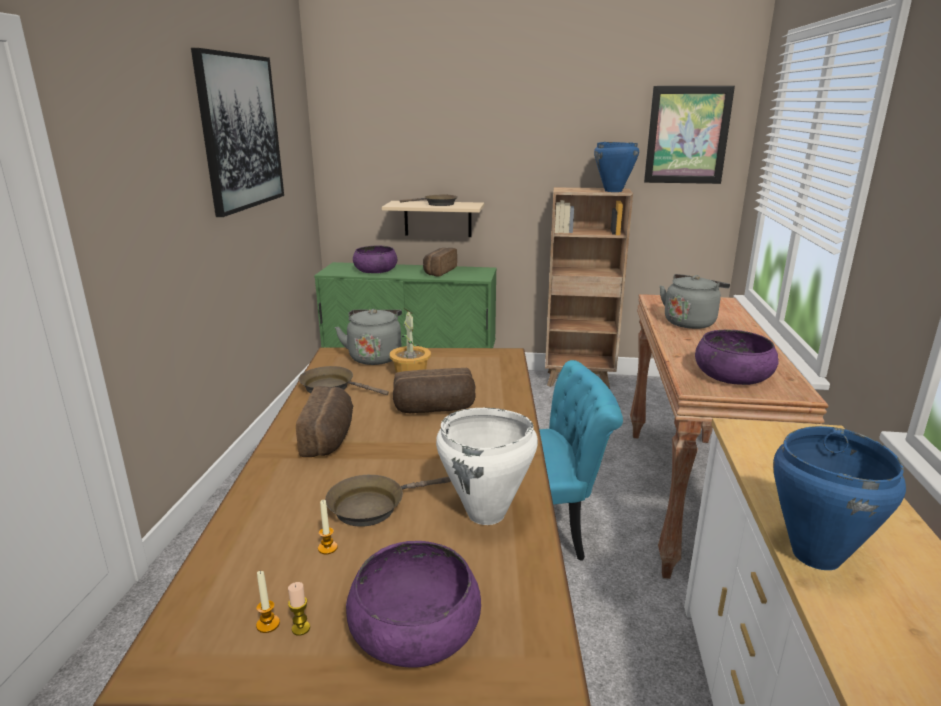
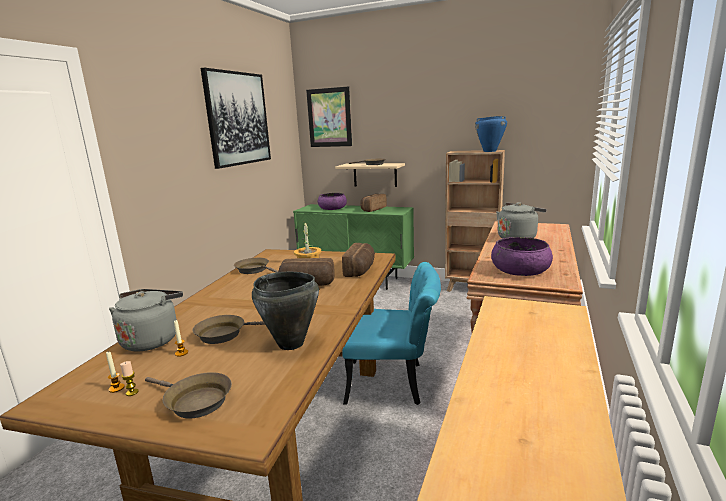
camera: 15 degrees right, 5 degrees down
bread [296,386,353,457] -> bread moved to [342,243,375,277]
grey kettle [335,309,402,365] -> grey kettle moved to [109,289,183,351]
purple bowl [346,541,481,668] -> brown frying pan [145,372,232,418]
white cooking pot [436,408,538,525] -> black cooking pot [252,272,319,350]
picture [644,86,735,184] -> picture moved to [306,86,352,147]
blue cooking pot [773,426,906,570] -> none

